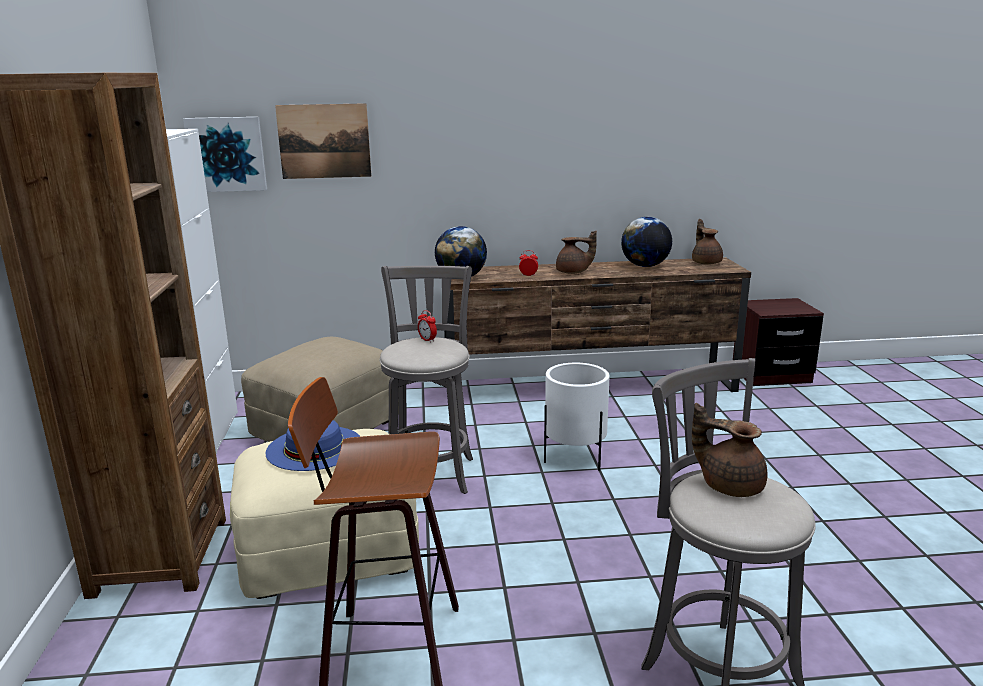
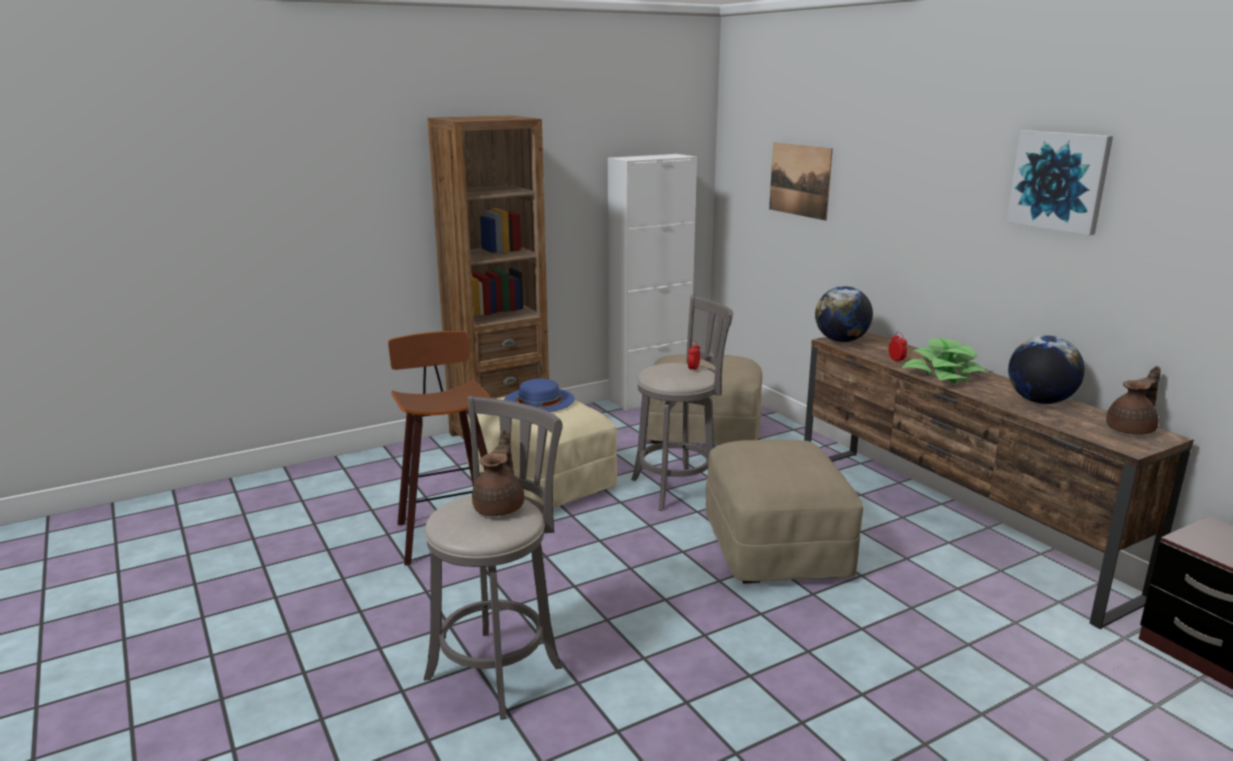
camera: 65 degrees right, 0 degrees up
picture [183,117,267,192] -> picture moved to [1006,130,1113,235]
white planter [544,363,610,471] -> beige ottoman [705,440,863,584]
brown teapot [556,231,597,274] -> potted plant [902,338,988,384]

